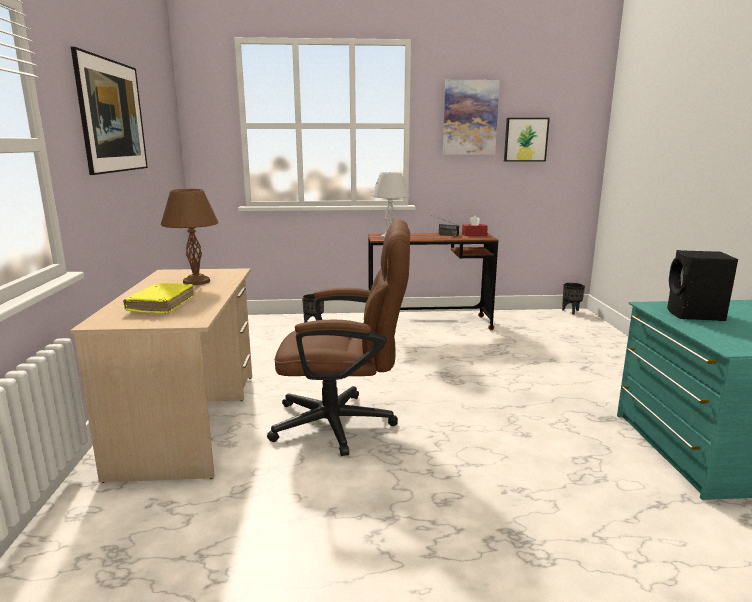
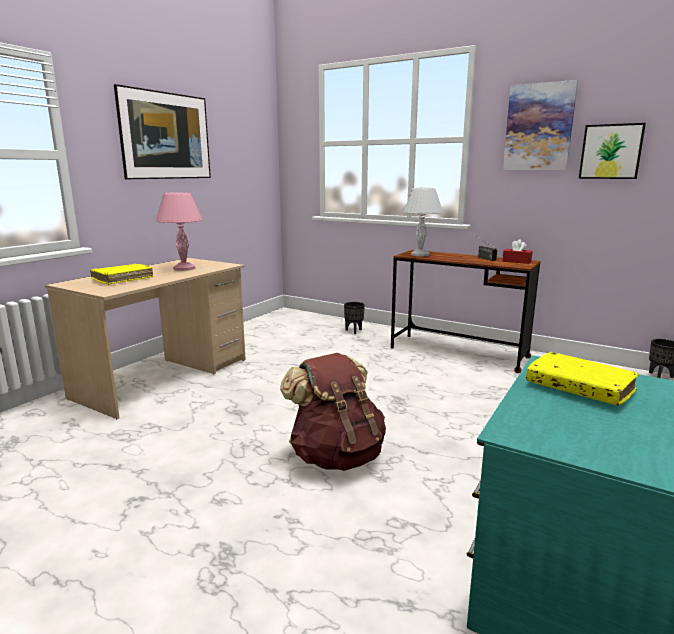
camera: 35 degrees right, 0 degrees up
brown table lamp [161,189,219,285] -> pink table lamp [156,192,203,271]
brown office chair [267,219,410,456] -> none
black speaker [667,250,738,321] -> yellow book [526,352,639,405]
none -> brown backpack [280,353,386,471]

